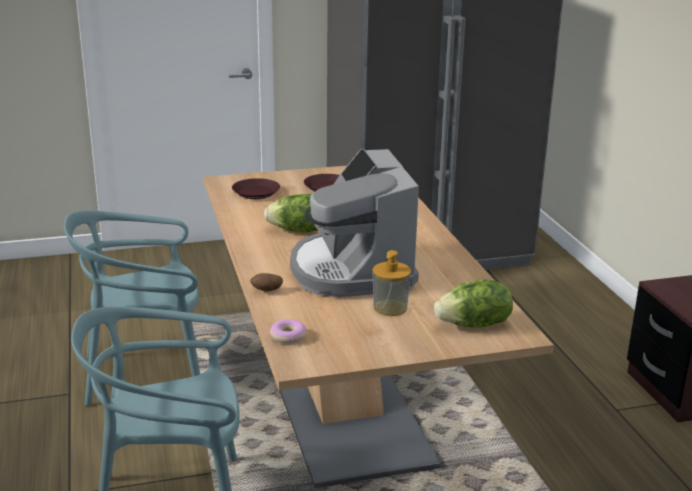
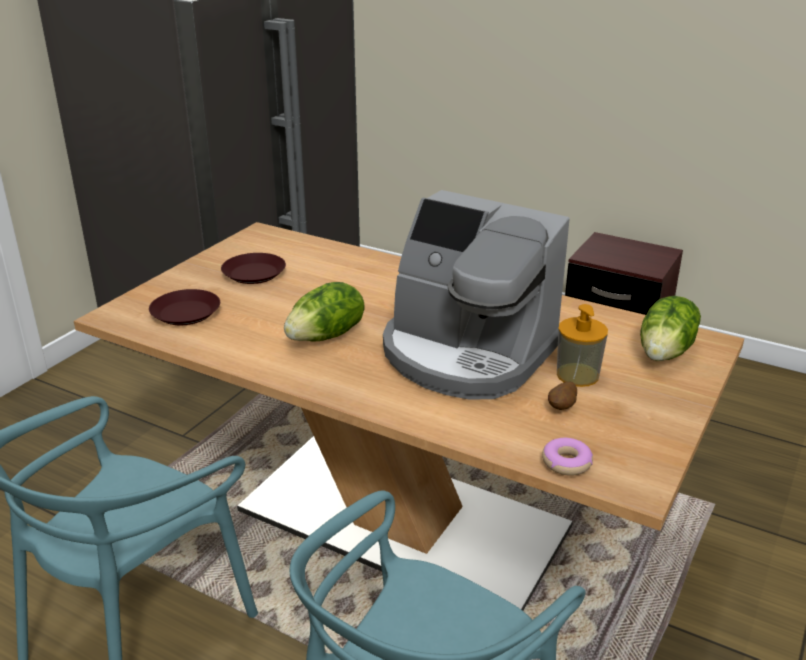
camera: 45 degrees left, 5 degrees up
potato [250,273,283,292] -> potato moved to [548,382,577,410]

